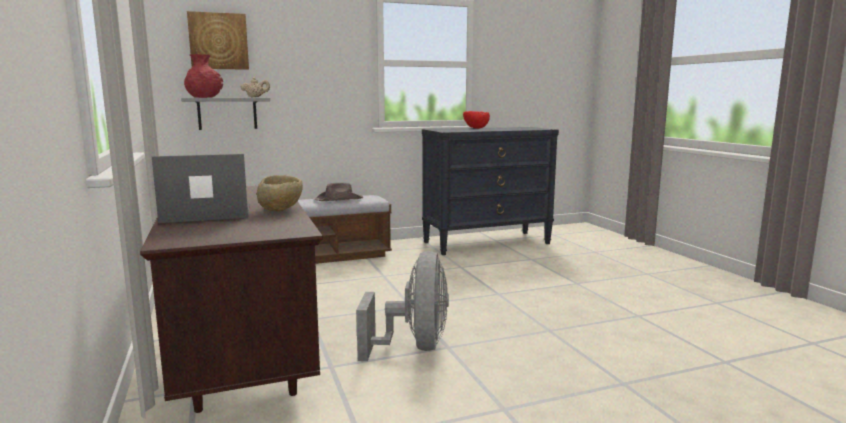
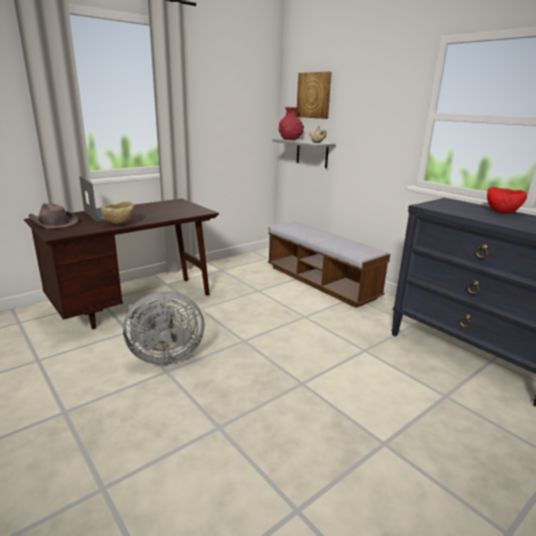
camera: 70 degrees right, 10 degrees up
brown hat [314,182,363,201] -> brown hat moved to [28,203,78,229]

